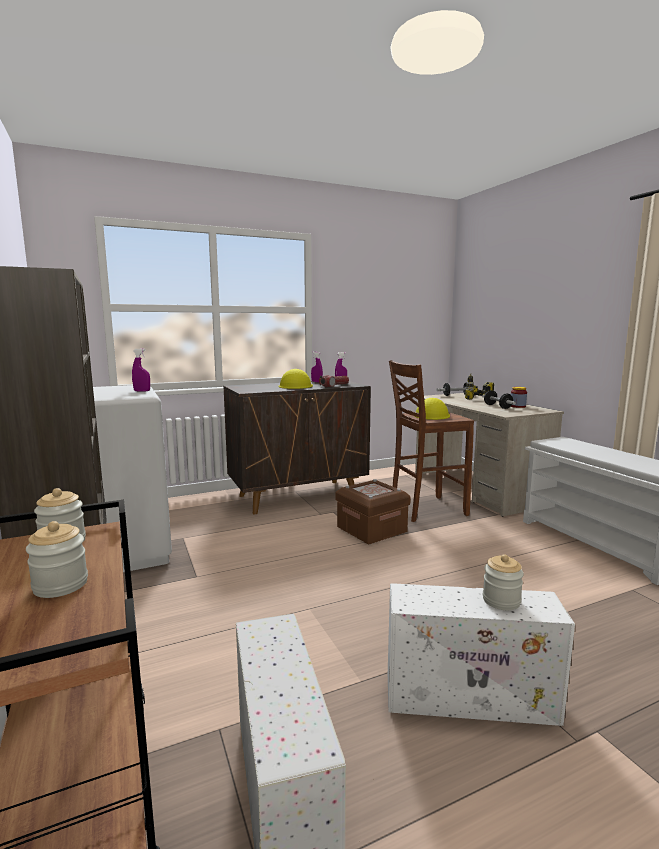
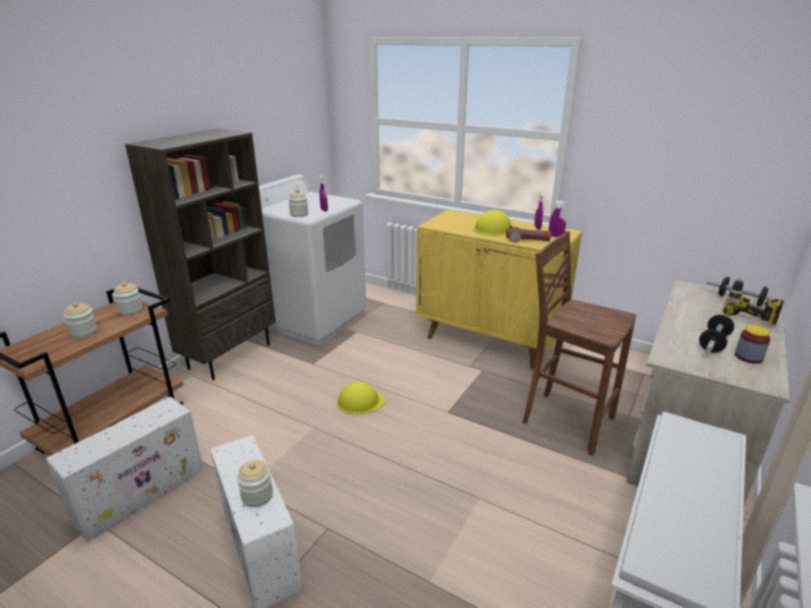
camera: 55 degrees right, 15 degrees up
brown cabinet [223,381,371,514] -> yellow cabinet [416,209,582,370]
brown storage box [335,479,411,544] -> none
yellow hard hat [414,398,450,420] -> yellow hard hat moved to [336,382,385,415]
none -> jar [288,190,309,217]

